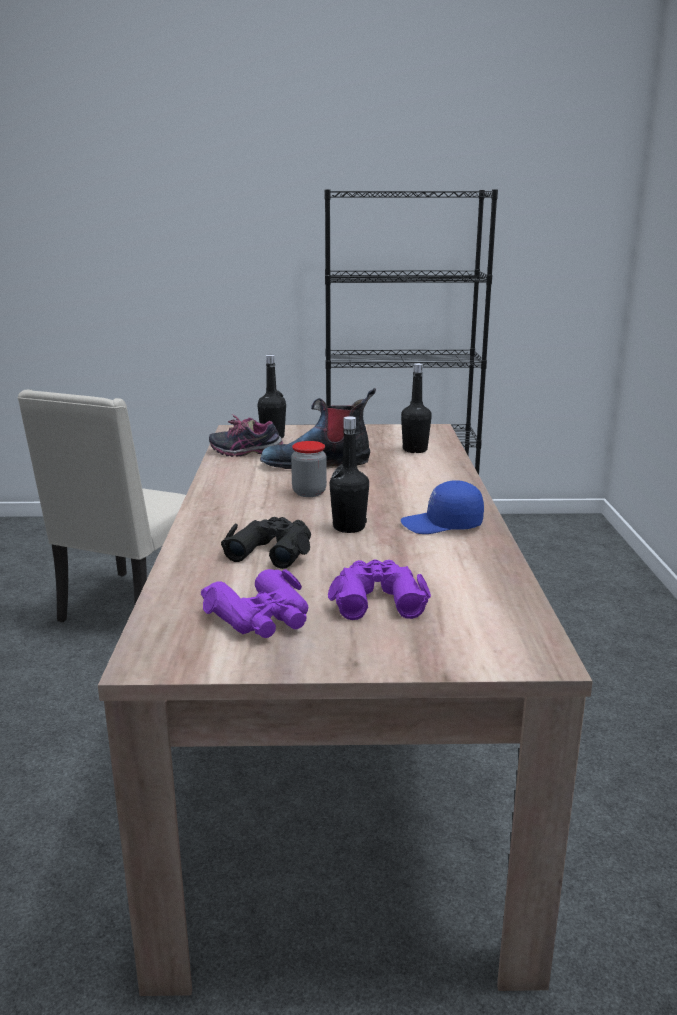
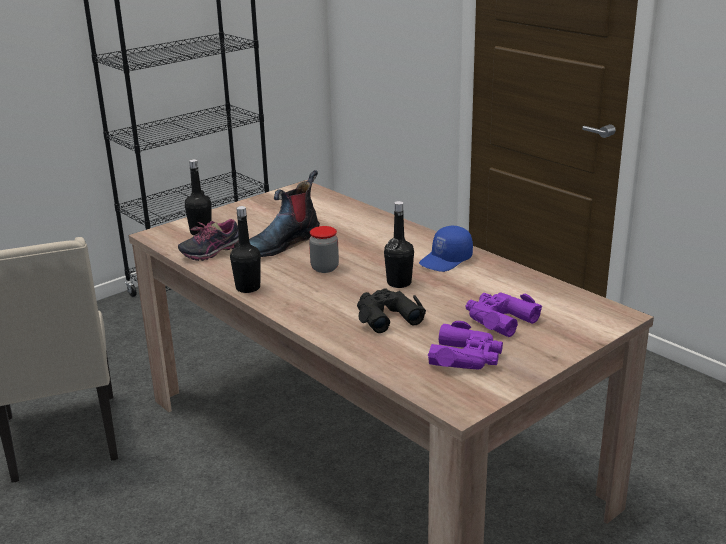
camera: 40 degrees left, 5 degrees up
black bottle [401,363,432,453] -> black bottle moved to [230,206,261,293]

